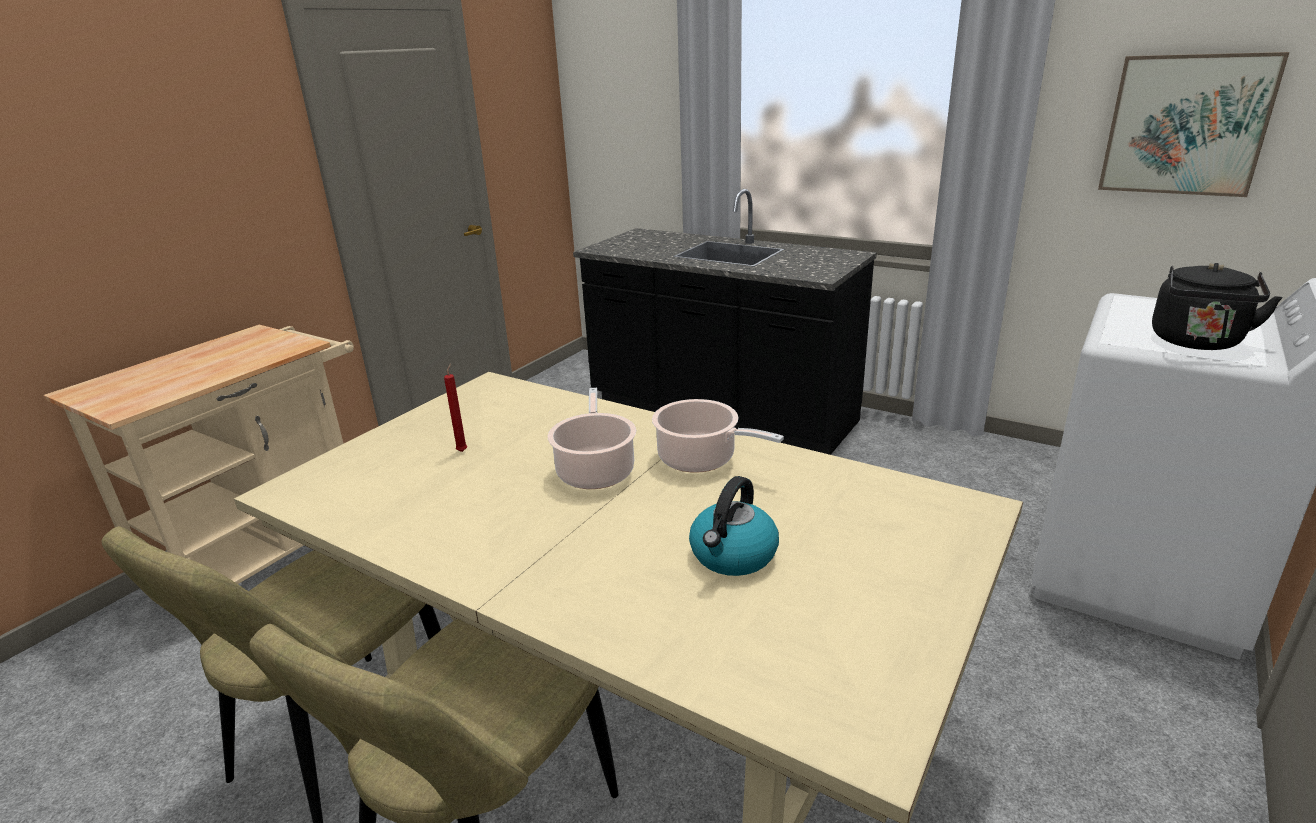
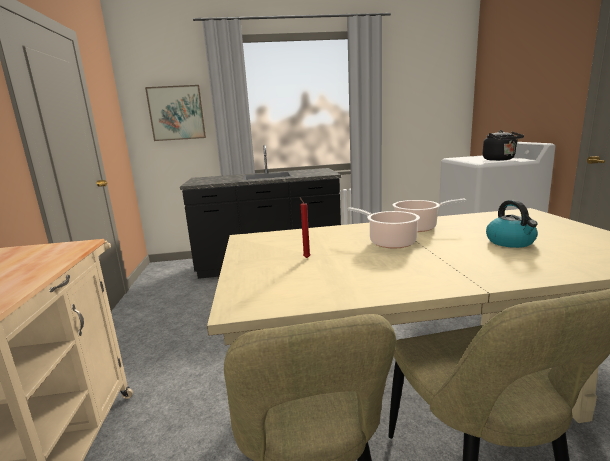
camera: 40 degrees left, 10 degrees down
picture [1098,52,1289,197] -> picture moved to [145,85,206,141]

